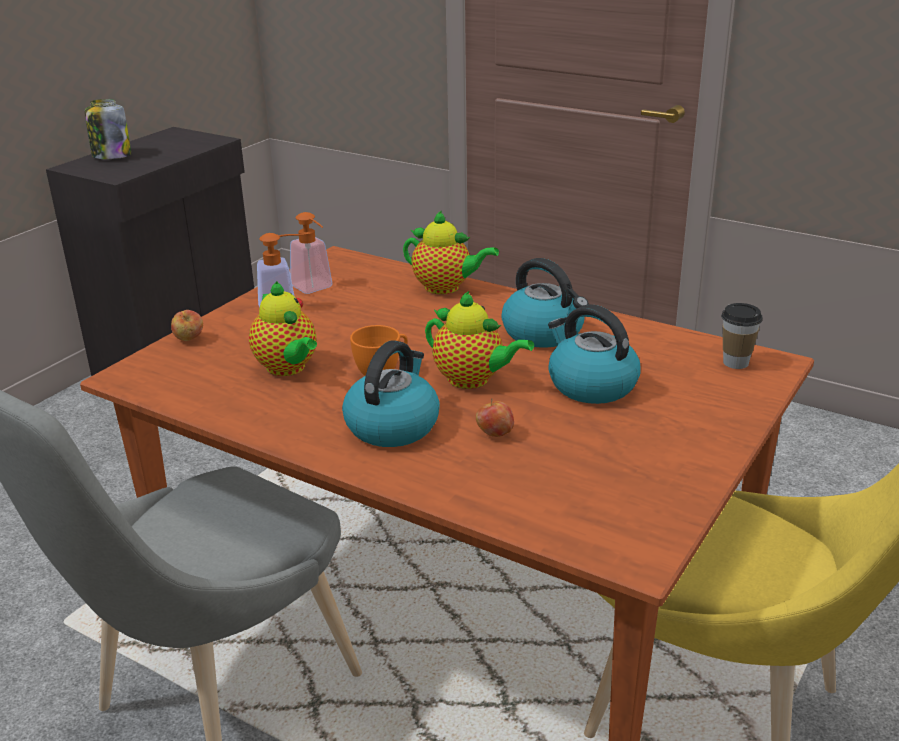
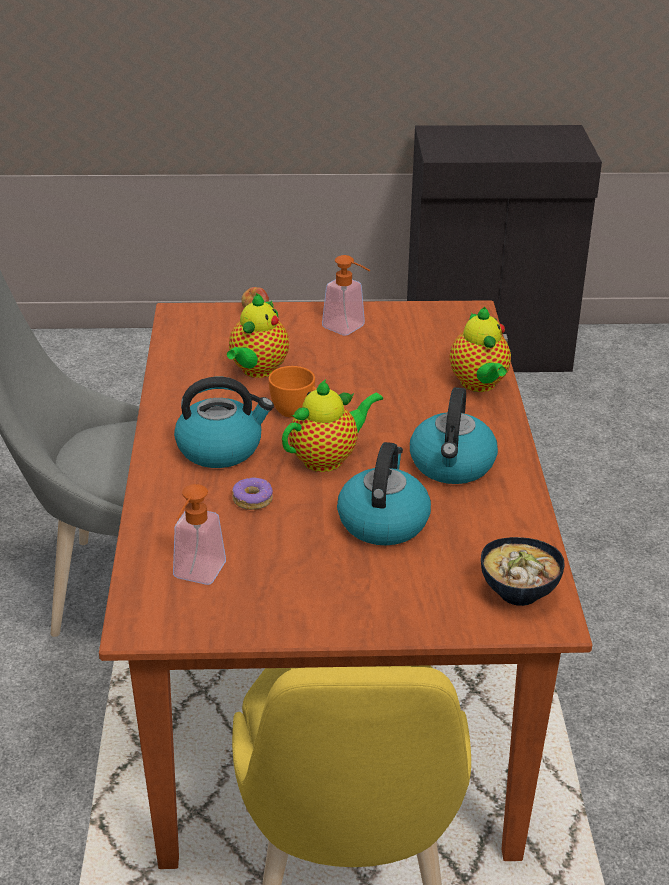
camera: 55 degrees right, 5 degrees up
jar [85,99,131,159] -> none
soap dispenser [290,212,333,294] -> soap dispenser moved to [173,484,226,585]
teapot [425,291,534,389] -> teapot turned 120 degrees counterclockwise [282,379,383,472]
apple [476,398,514,437] -> donut [232,478,273,510]
cup [721,303,763,369] -> bowl [481,537,564,606]

